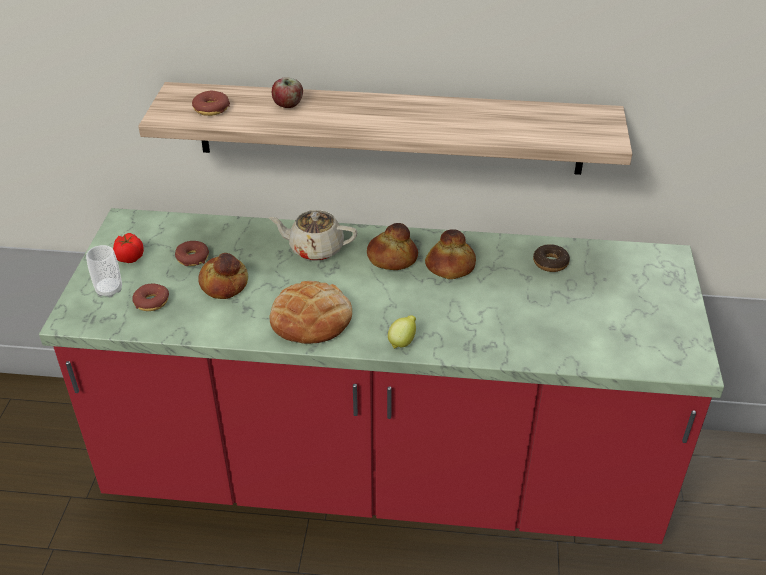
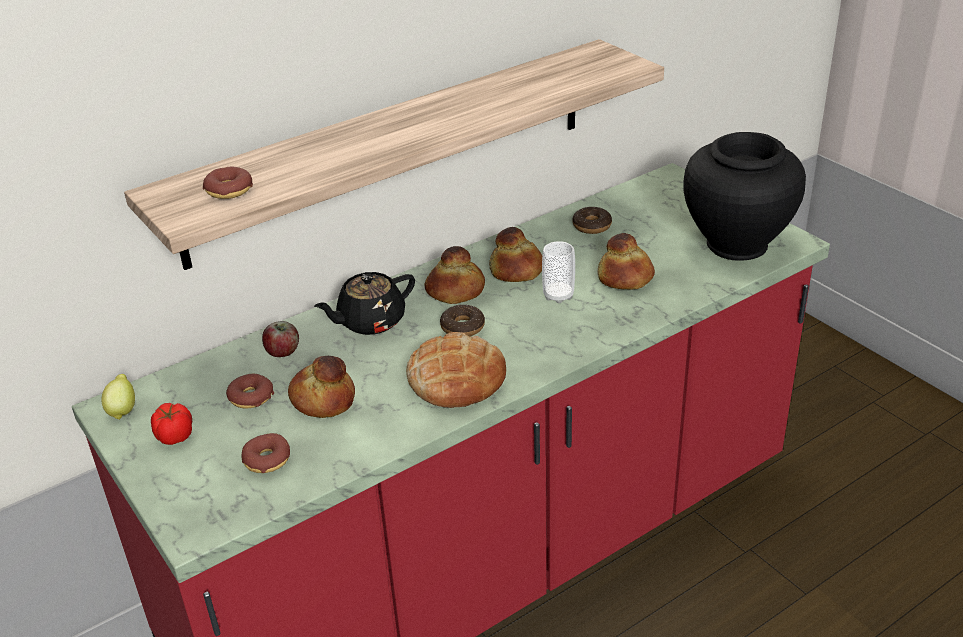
camera: 40 degrees left, 5 degrees down
cup [86,245,122,297] -> cup moved to [542,241,575,303]
beige teapot [269,210,357,261] -> black teapot [314,272,415,335]
apple [272,78,303,108] -> apple moved to [262,321,299,357]
lemon [388,315,416,348] -> lemon moved to [101,374,135,420]
none -> donut [440,305,485,337]
none -> bread [597,233,655,290]
none -> black vase [683,132,806,261]

